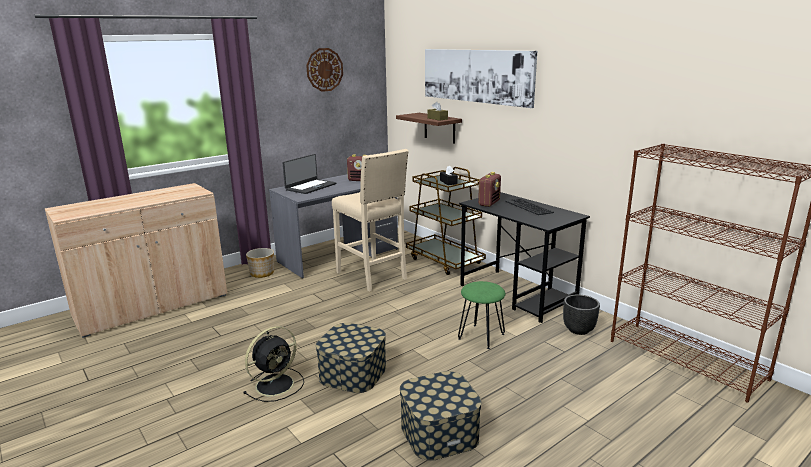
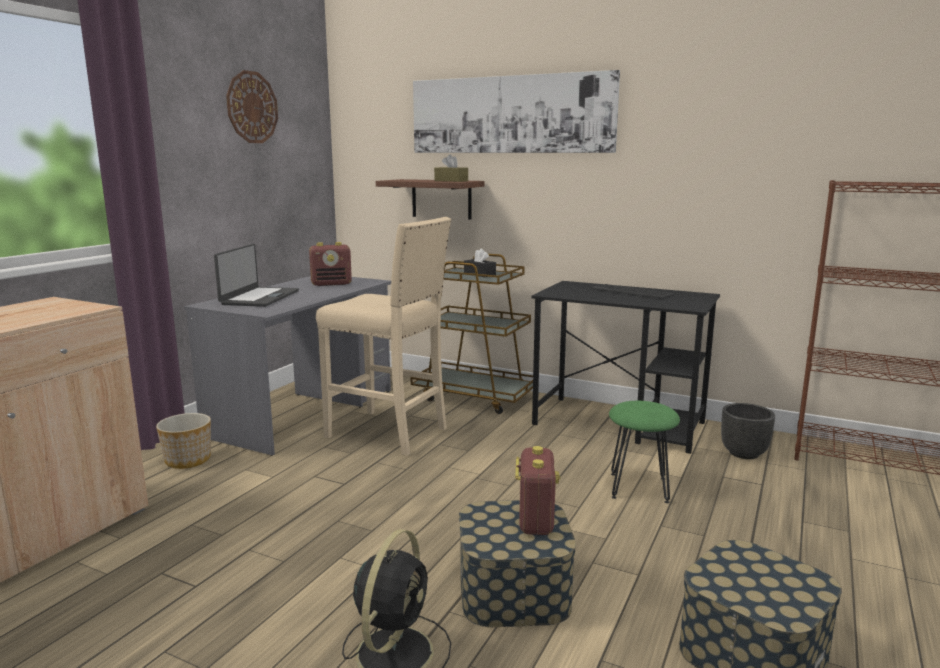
camera: 25 degrees left, 5 degrees down
radio [478,172,501,207] -> radio moved to [515,446,560,535]

